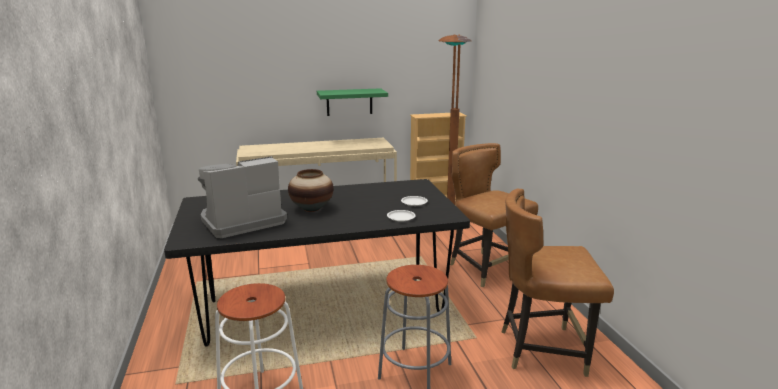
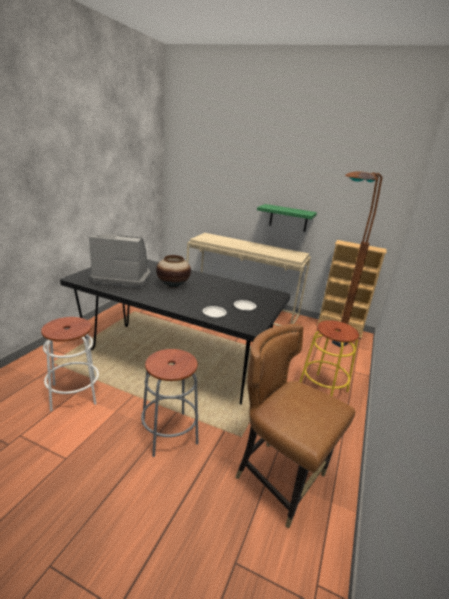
camera: 35 degrees right, 5 degrees up
brown chair [450,143,538,287] -> yellow stool [299,320,359,396]

